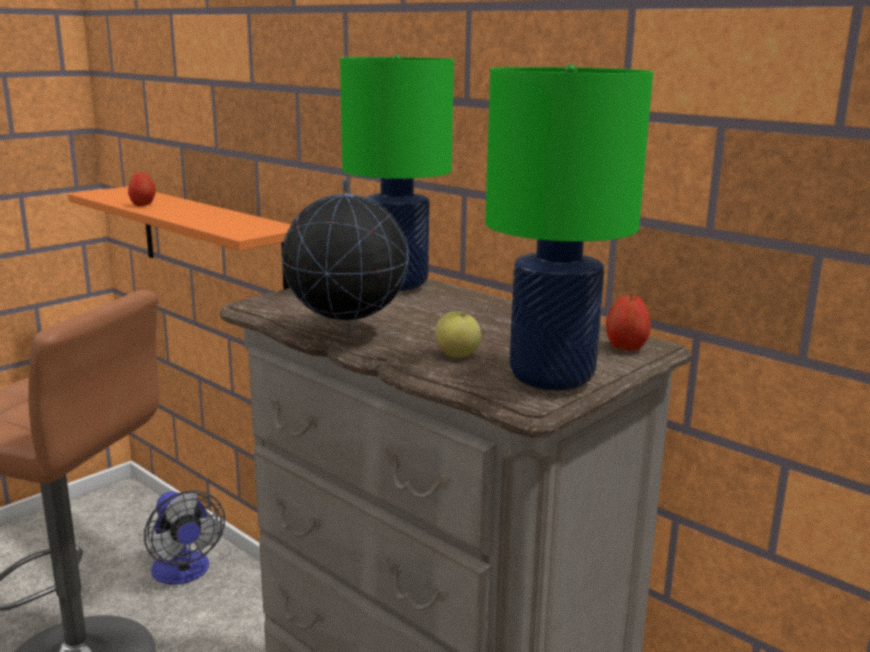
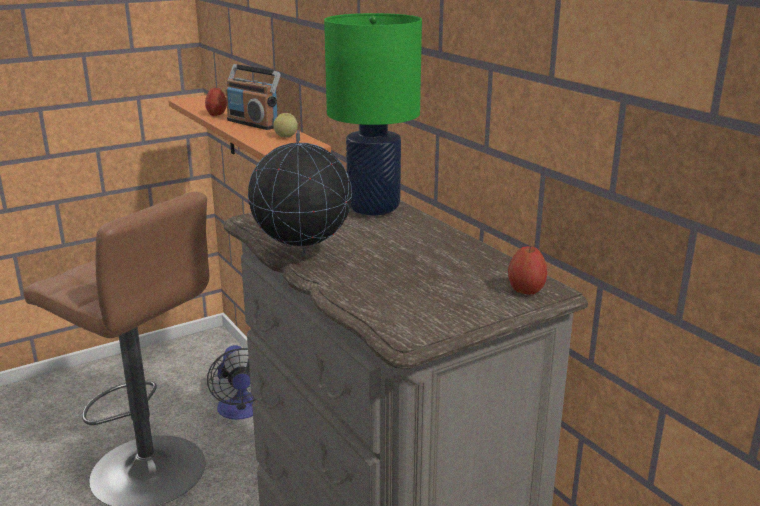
camera: 15 degrees right, 5 degrees up
apple [435,311,482,358] -> apple moved to [273,113,298,138]
green table lamp [485,65,653,391] -> none
none -> radio [226,64,281,130]

